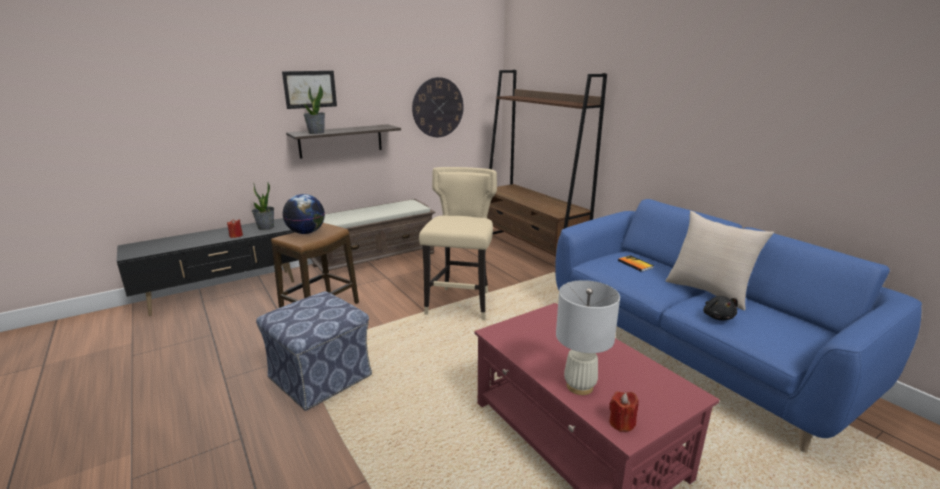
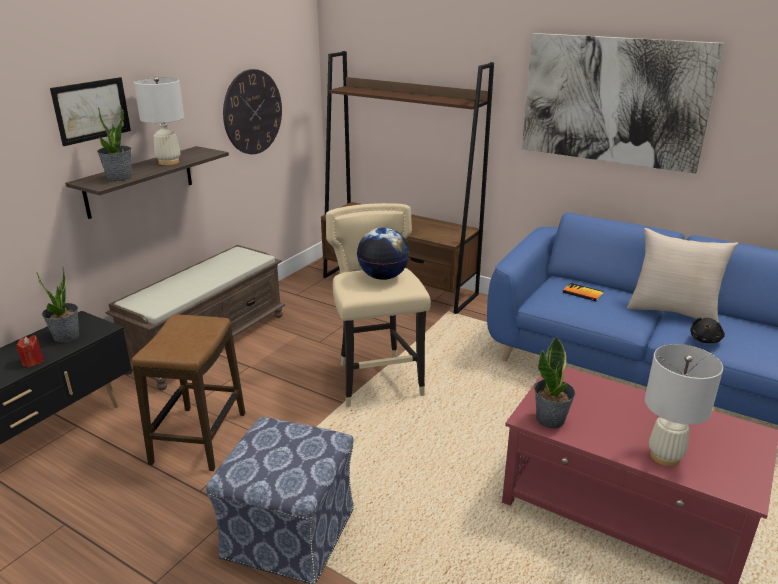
camera: 25 degrees left, 5 degrees up
globe [283,194,325,234] -> globe moved to [357,227,410,280]
red candle [609,391,639,432] -> none
black plush toy [703,296,738,321] -> black plush toy turned 60 degrees clockwise [690,318,725,343]
none -> white table lamp [134,77,184,165]
none -> picture [522,33,724,174]
none -> potted plant [534,336,575,428]

